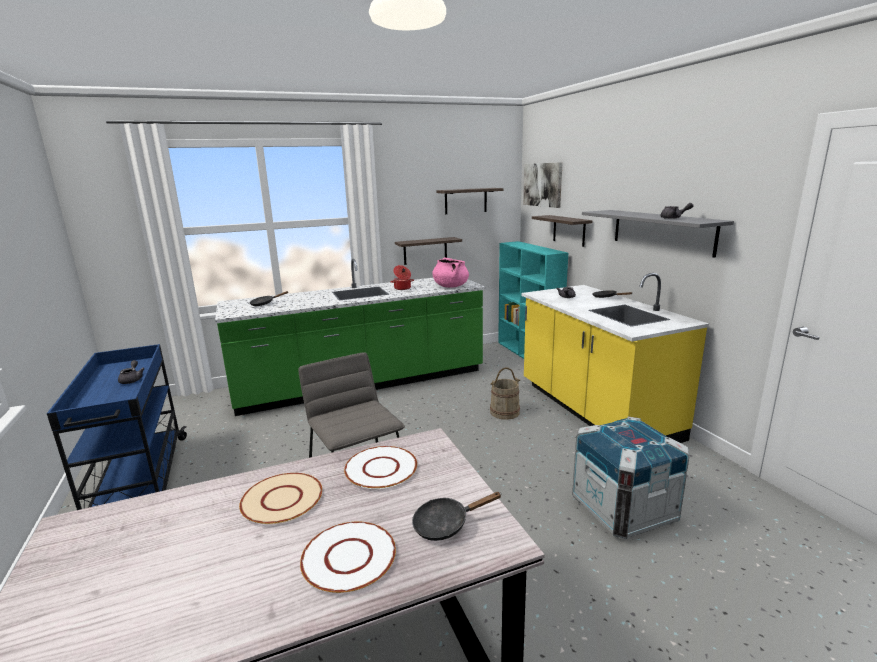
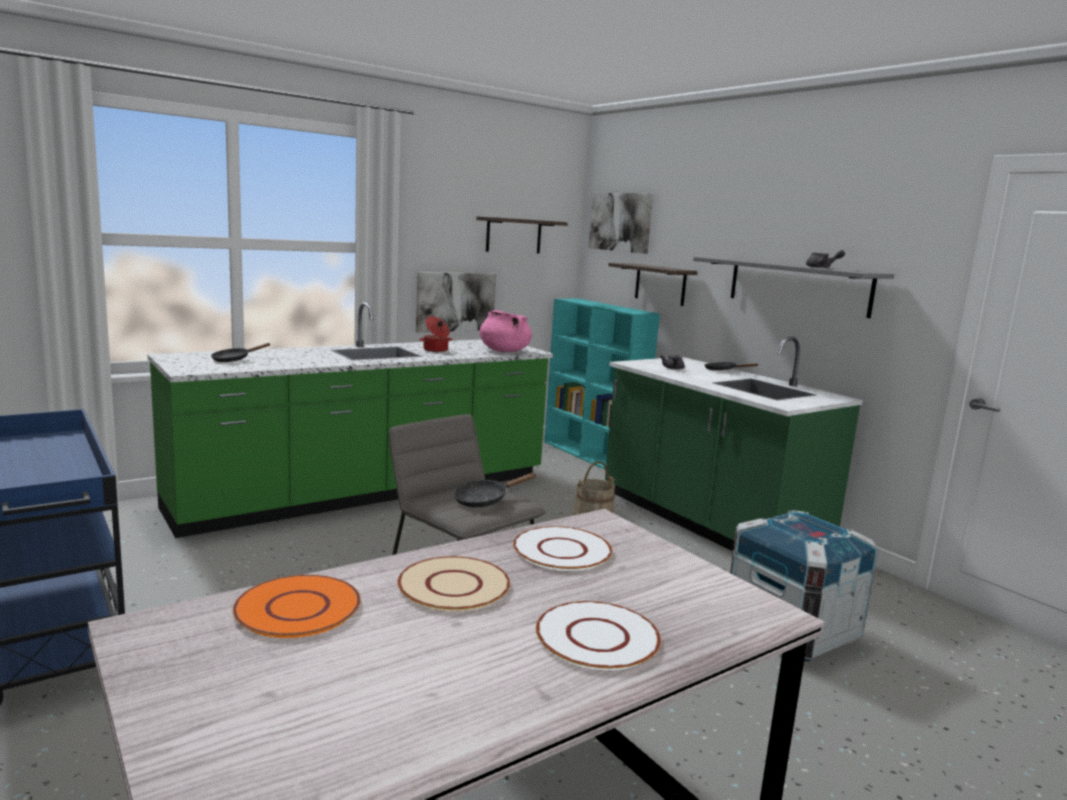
camera: 15 degrees left, 5 degrees down
grey teapot [118,360,145,384] -> none
shelf [395,237,462,265] -> picture [416,272,496,333]
black frying pan [412,492,502,541] -> black frying pan moved to [454,473,536,507]
yellow counter [521,273,709,443] -> green counter [605,336,863,551]
none -> orange plate [233,575,361,638]

